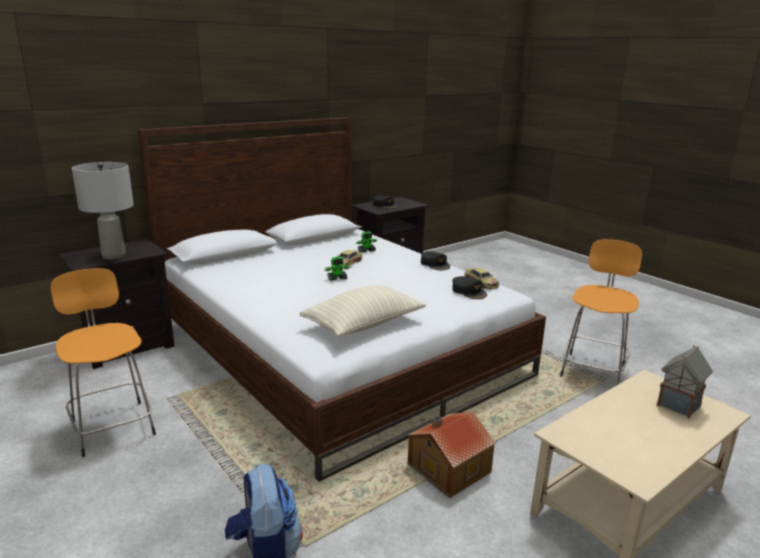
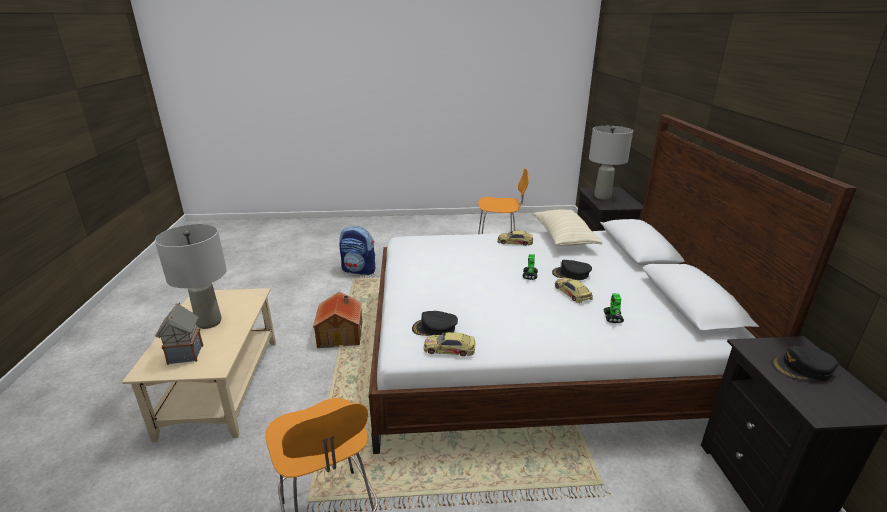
camera: 125 degrees right, 5 degrees up
beige pillow [300,285,426,337] -> beige pillow moved to [533,210,602,246]
black cap [421,251,450,270] -> black cap moved to [552,260,592,280]
none -> grey table lamp [155,224,227,329]
none -> toy car [497,231,533,246]

